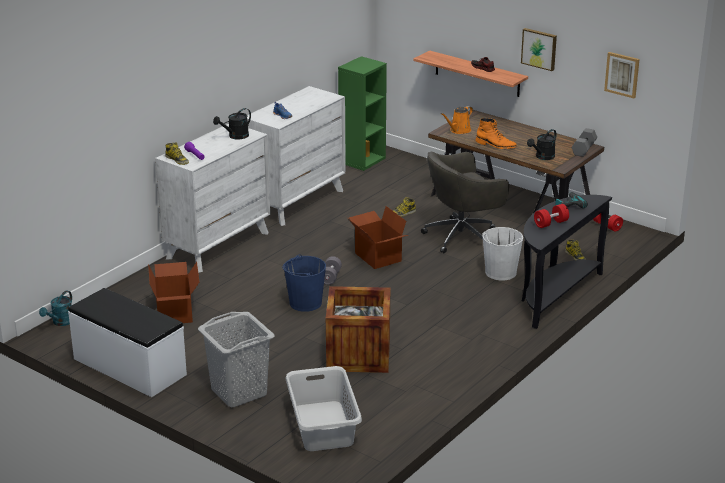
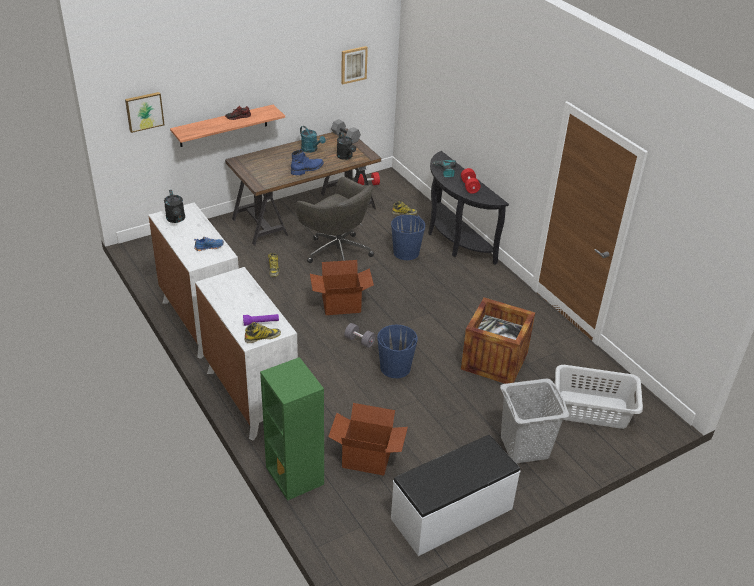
camera: 70 degrees left, 10 degrees up
turquoise watering can [39,291,72,326] -> turquoise watering can moved to [300,126,326,153]
black watering can [213,108,251,140] -> black watering can moved to [164,190,185,223]
green bookcase [338,56,387,171] -> green bookcase moved to [260,357,324,501]
grey office chair [421,152,509,253] -> grey office chair turned 45 degrees counterclockwise [296,177,374,263]
orange watering can [441,106,473,134] -> none
orange boot [475,118,517,149] -> blue boot [291,149,324,175]
white bucket [483,227,523,280] -> blue bucket [391,215,425,260]
picture [521,28,557,71] -> picture moved to [125,92,165,133]

